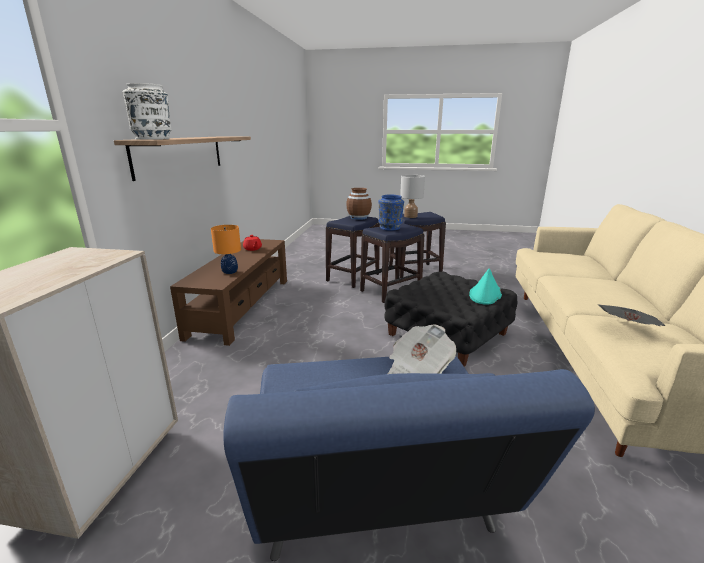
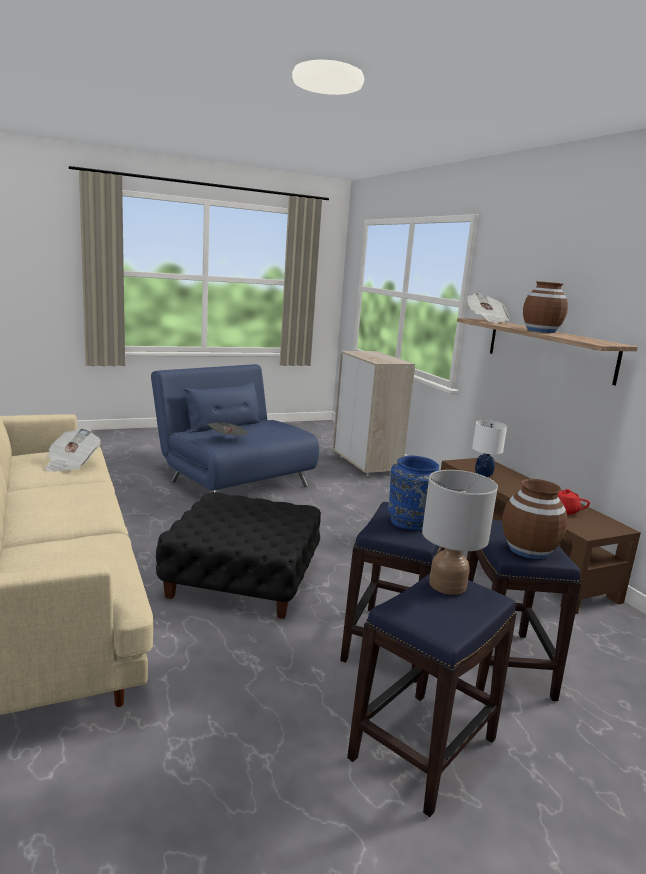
camera: 145 degrees right, 5 degrees down
white vase [123,83,172,140] -> newspaper [467,293,510,323]
orange table lamp [211,225,241,274] -> white table lamp [472,420,507,477]
turquoise hat [469,268,502,305] -> none
none -> brown vase [523,281,568,333]

